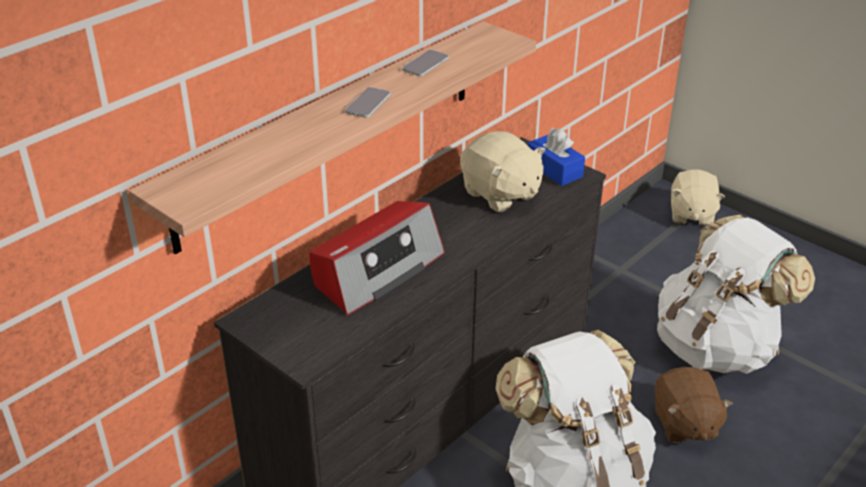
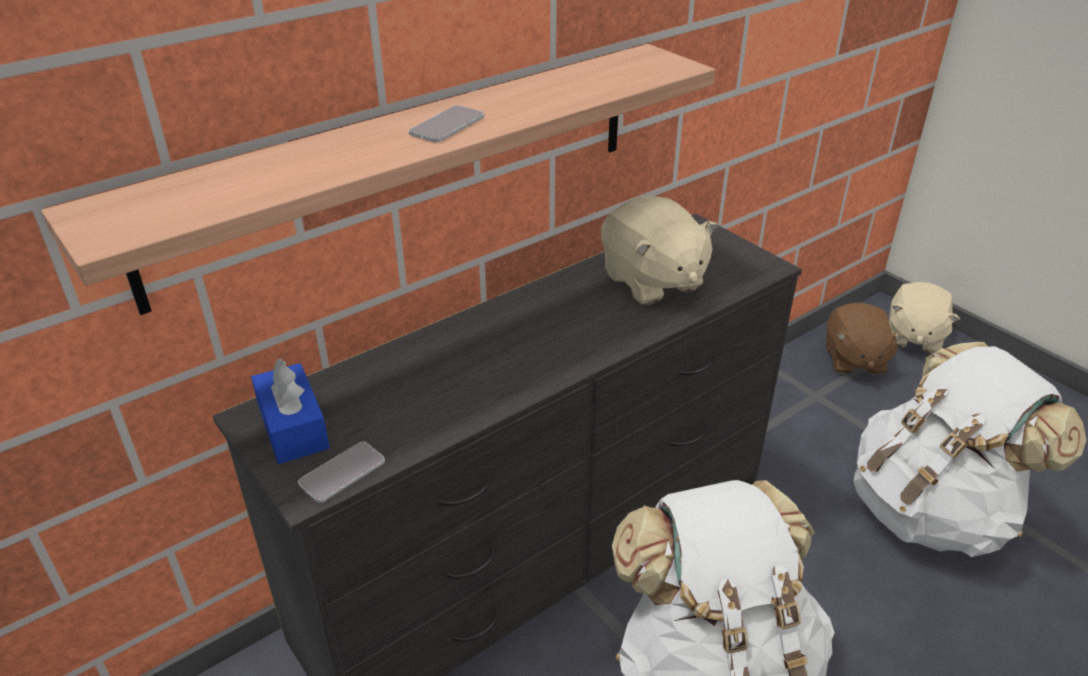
camera: 10 degrees right, 0 degrees up
radio [309,201,445,315] -> none
phone [402,50,449,76] -> phone moved to [298,442,385,503]
blue tissue box [528,128,585,186] -> blue tissue box moved to [251,359,330,464]
brown plush toy [655,367,733,443] -> brown plush toy moved to [826,303,904,375]

